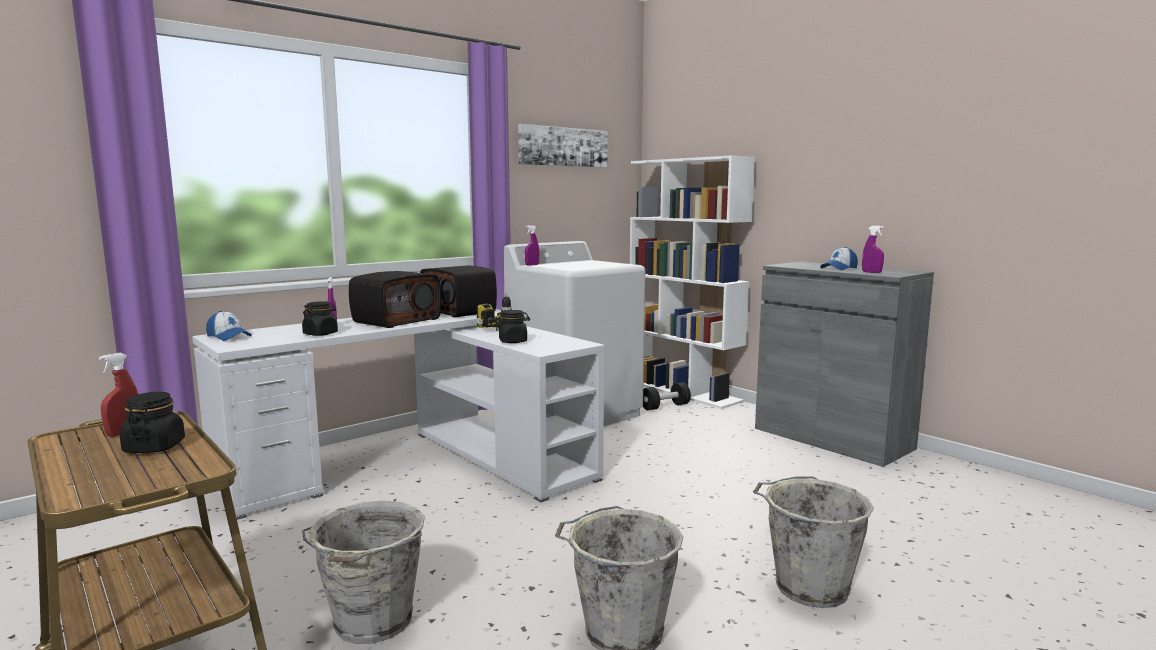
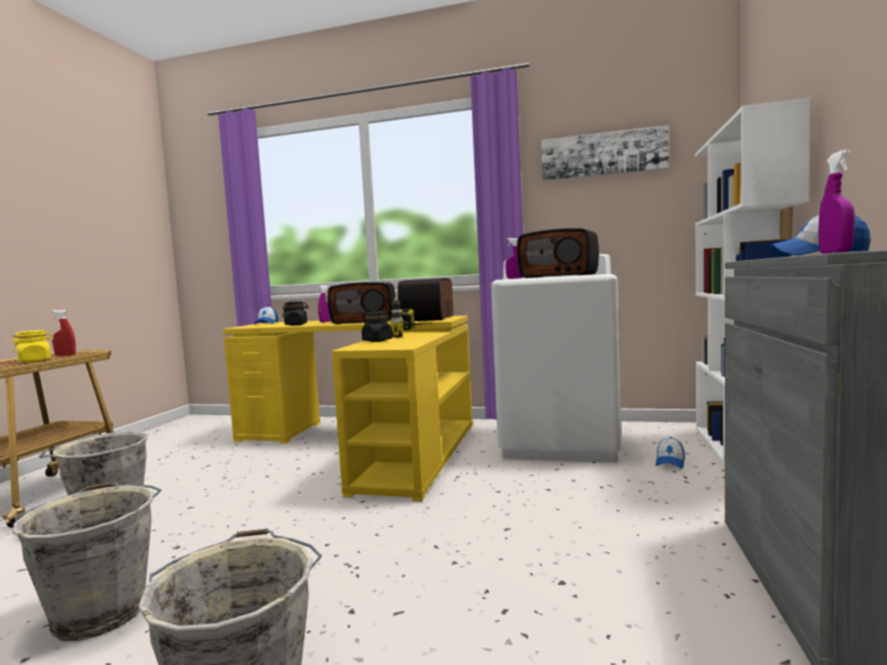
camera: 55 degrees right, 5 degrees down
black jar [120,392,185,453] -> yellow jar [12,330,54,362]
white desk [192,309,604,520] -> yellow desk [223,316,473,501]
black dumbbell [643,383,691,410] -> cap [656,437,685,468]
none -> radio [517,228,599,278]

